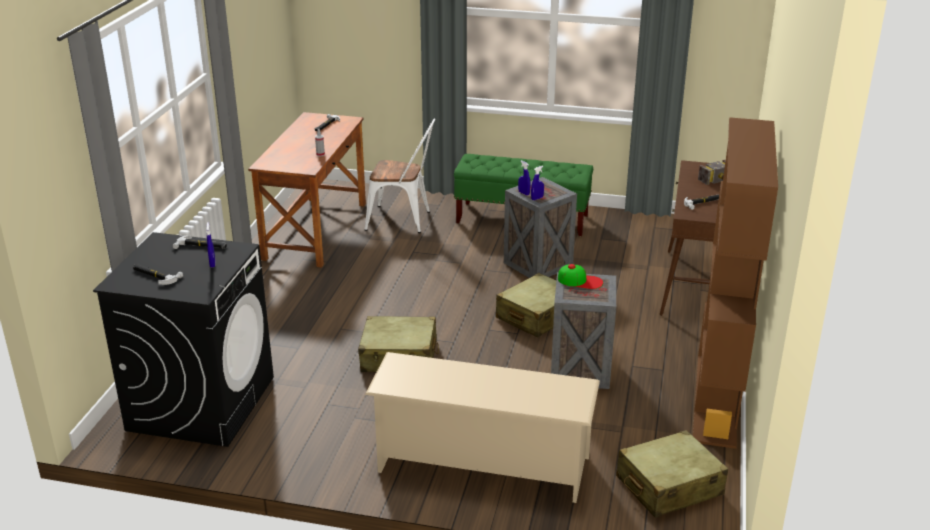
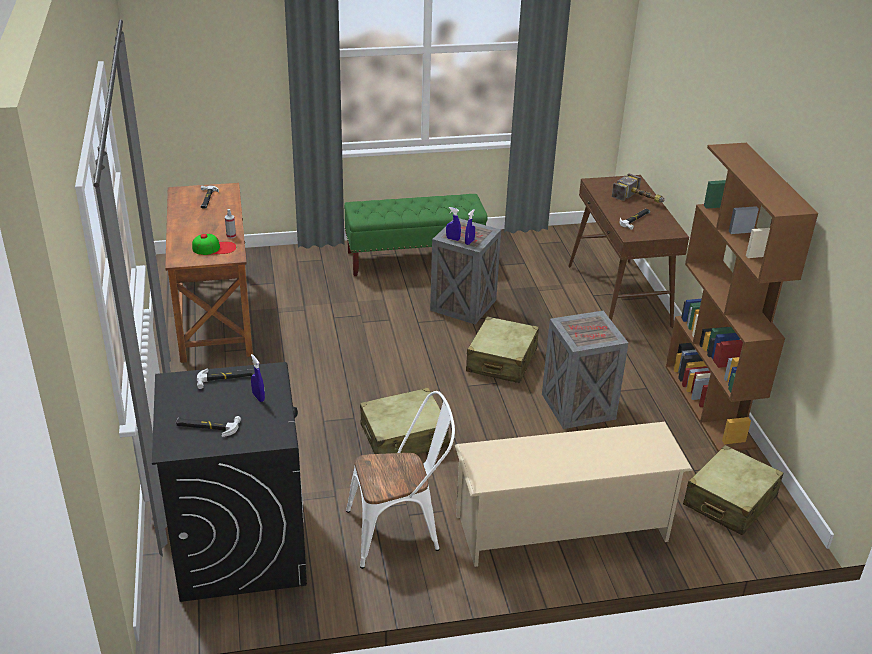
camera: 25 degrees left, 5 degrees up
white chair [365,118,435,233] -> white chair moved to [346,391,455,569]
cap [558,264,603,289] -> cap moved to [192,234,236,255]

